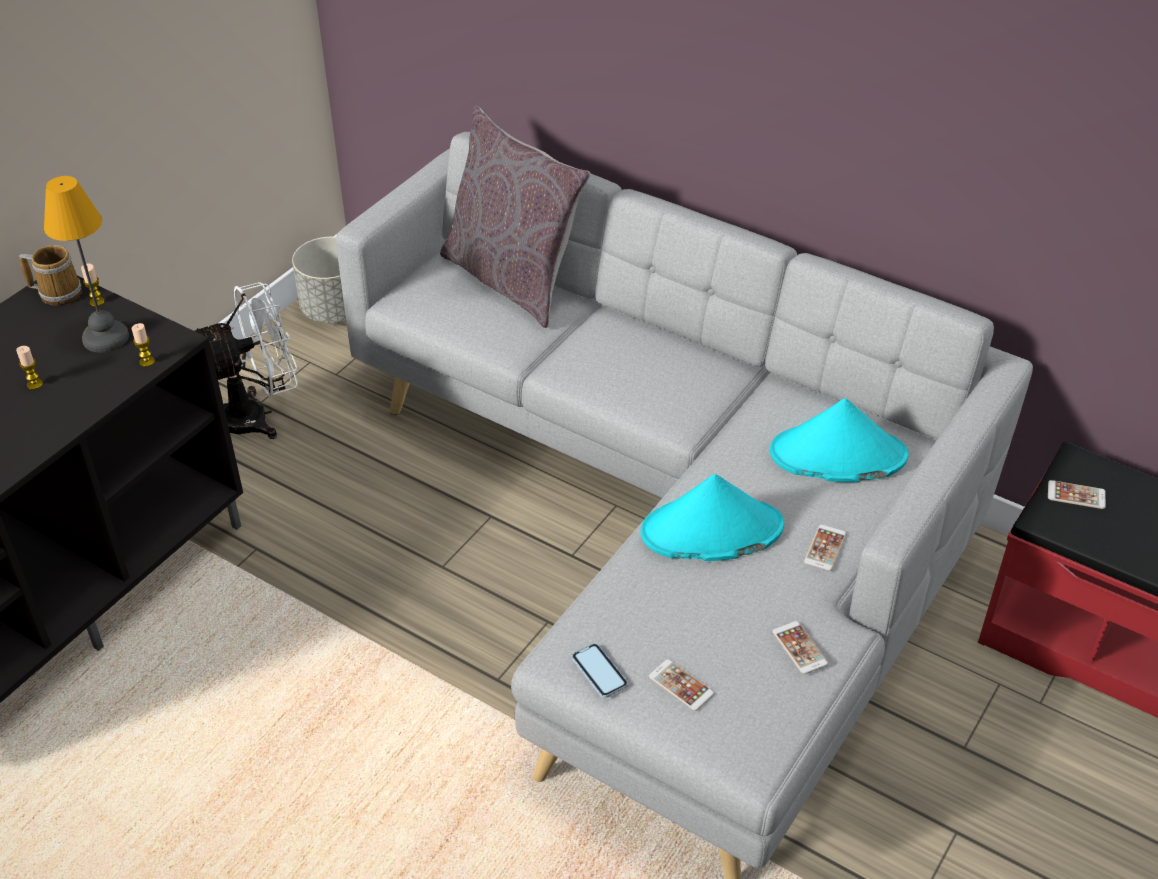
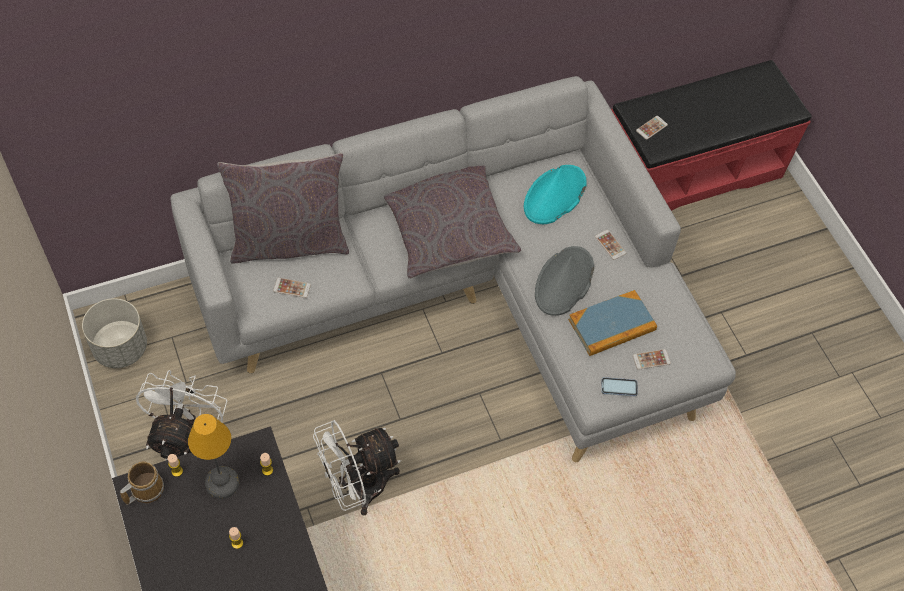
camera: 60 degrees left, 15 degrees up
turquoise hat [640,474,784,561] -> grey hat [535,246,594,316]
phone [772,621,828,674] -> phone moved to [273,278,311,298]
none -> white fan [313,420,401,515]
none -> grey pillow [384,166,521,279]
none -> book [568,290,657,356]

